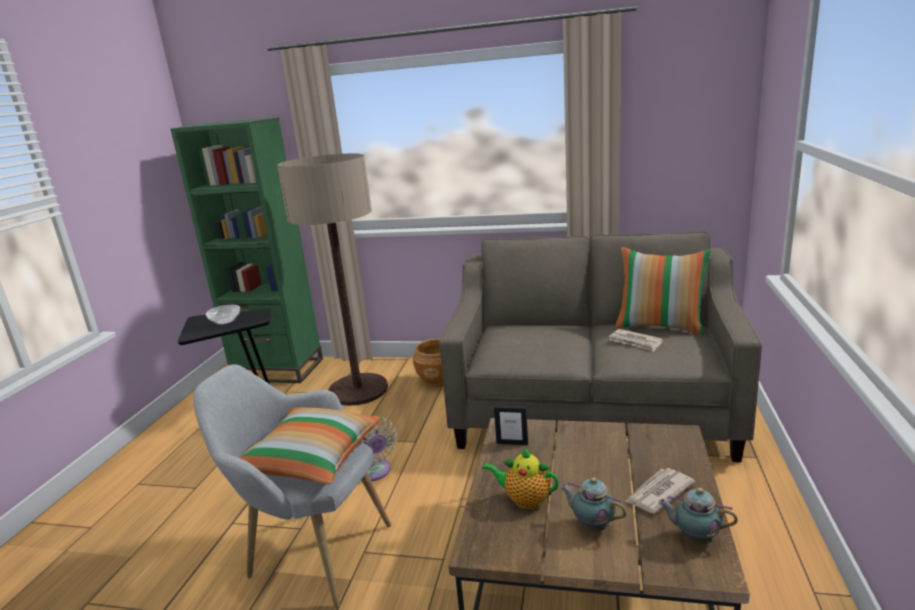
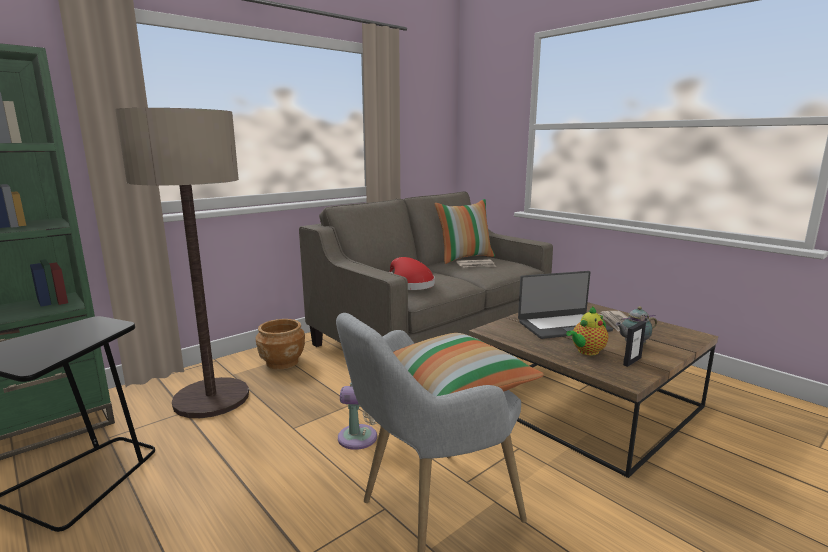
camera: 55 degrees left, 5 degrees down
bowl [206,305,240,325] -> none
picture frame [494,405,528,445] -> picture frame moved to [623,321,646,367]
teapot [658,488,738,545] -> none
none -> red hat [389,257,435,290]
none -> laptop [518,271,613,339]

